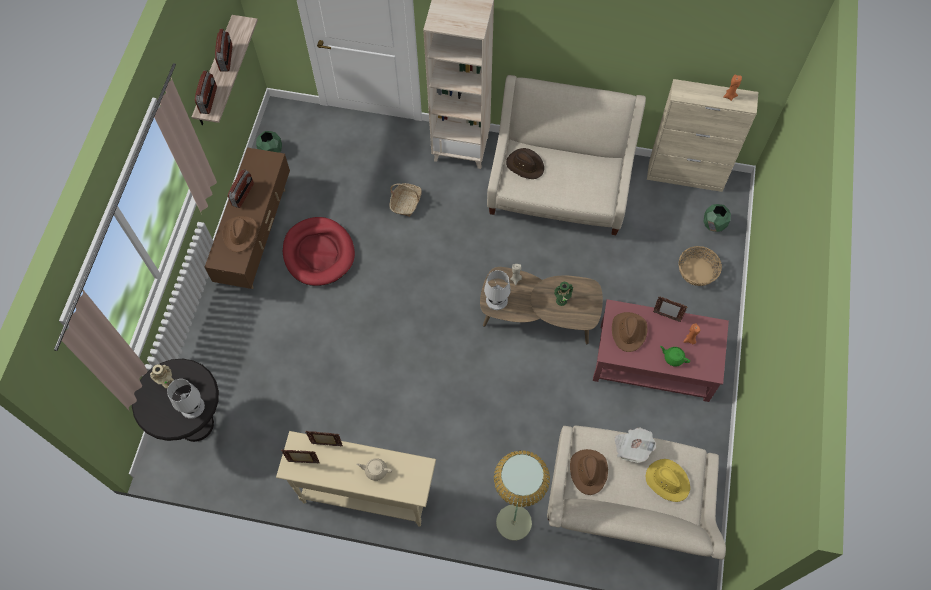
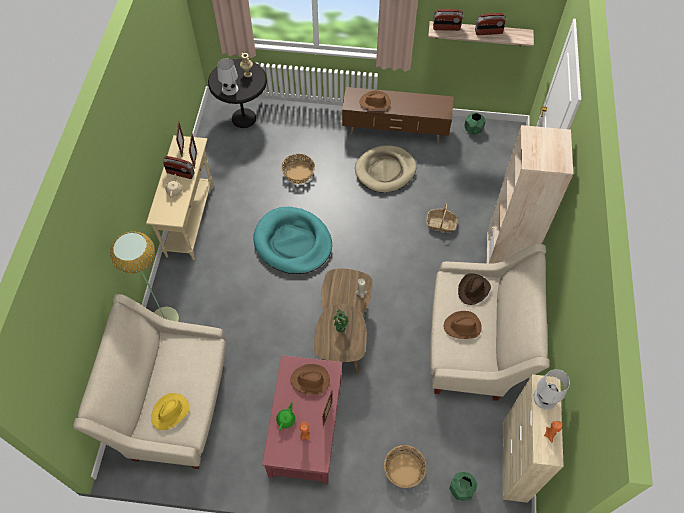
camera: 85 degrees right, 5 degrees down
radio [228,169,254,208] -> radio moved to [163,156,195,179]
red dog bed [283,217,355,286] -> beige dog bed [355,145,416,193]
white table lamp [484,270,511,310] -> white table lamp moved to [533,369,570,410]
brown hat [570,449,608,495] -> brown hat moved to [444,311,482,339]
newspaper [615,427,656,463] -> none
none -> turquoise dog bed [253,207,332,274]
none -> basket [281,154,315,184]

